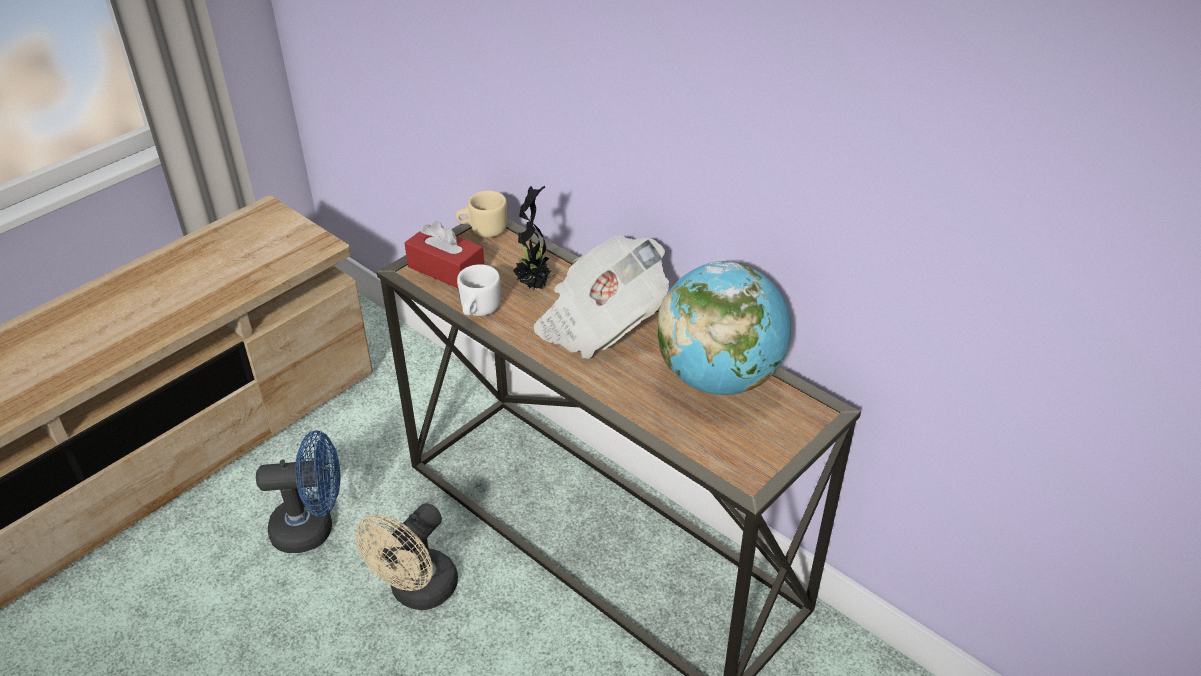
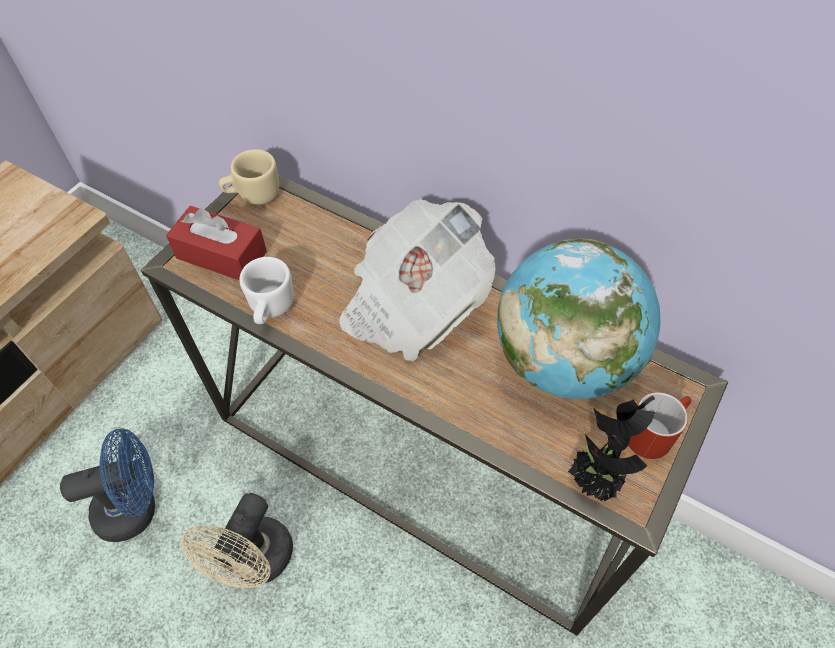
camera: 10 degrees left, 15 degrees up
potted plant [513,186,554,289] -> potted plant moved to [568,396,655,501]
none -> red mug [628,392,692,459]

